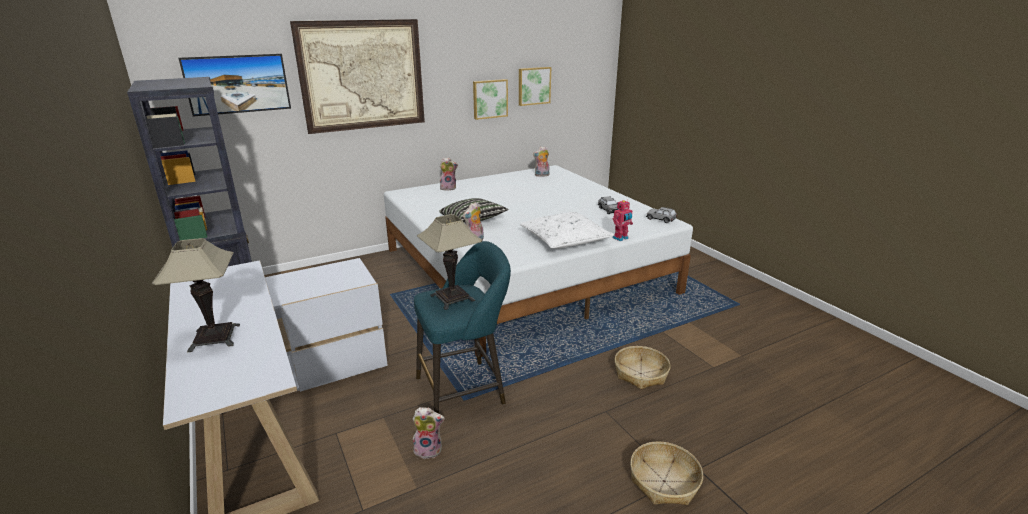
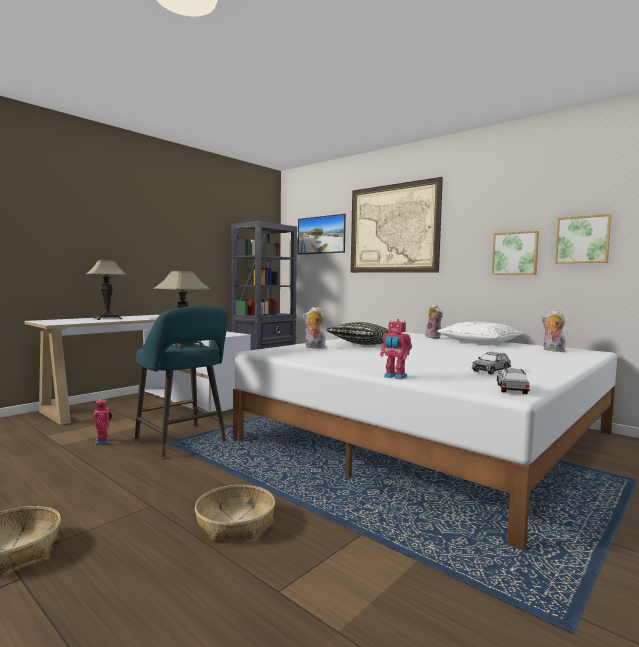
camera: 70 degrees right, 20 degrees down
plush toy [412,407,445,459] -> toy robot [93,398,112,446]
white pillow [520,212,614,249] -> white pillow moved to [437,322,524,344]

